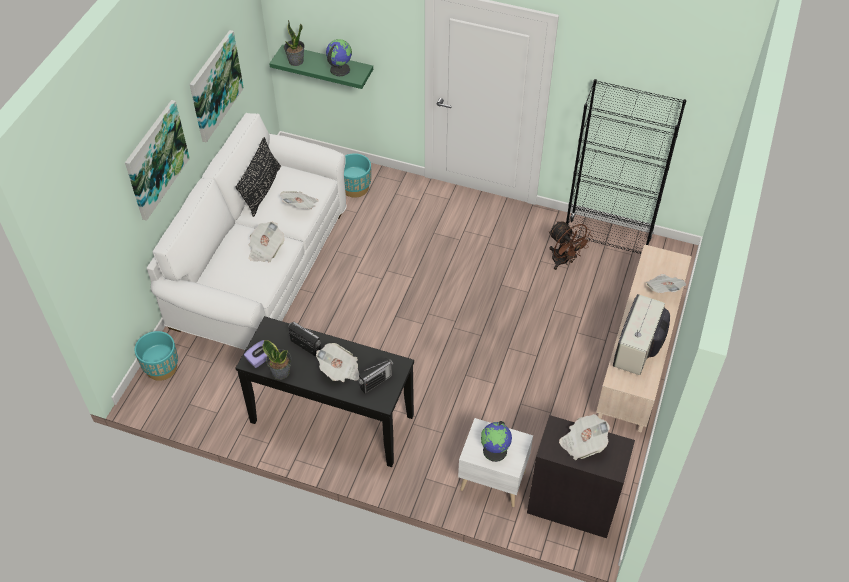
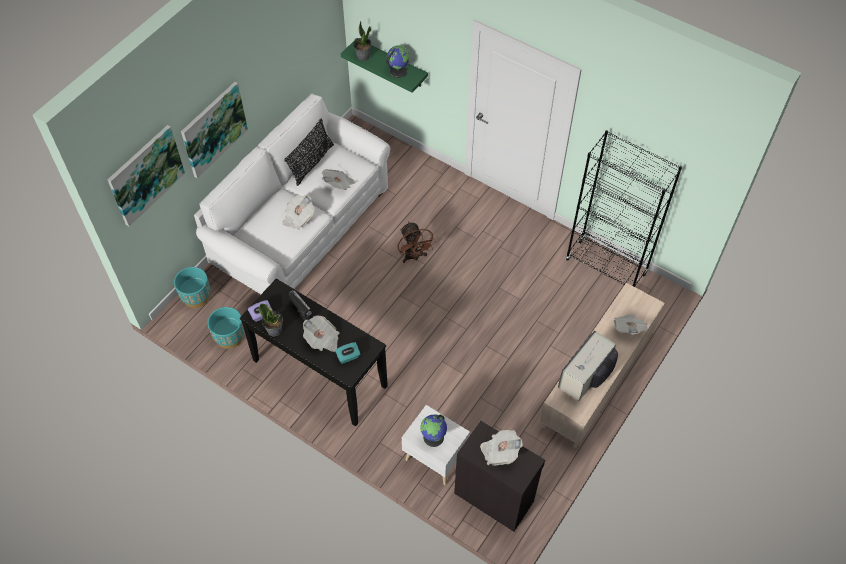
camera: 15 degrees right, 5 degrees up
picture [190,30,244,143] -> picture moved to [107,125,185,227]
turquoise planter [344,153,371,198] -> turquoise planter moved to [208,307,244,349]
radio [358,358,393,394] -> turquoise tissue box [335,342,360,364]
brown fan [548,221,593,270] -> brown fan moved to [398,221,436,263]

